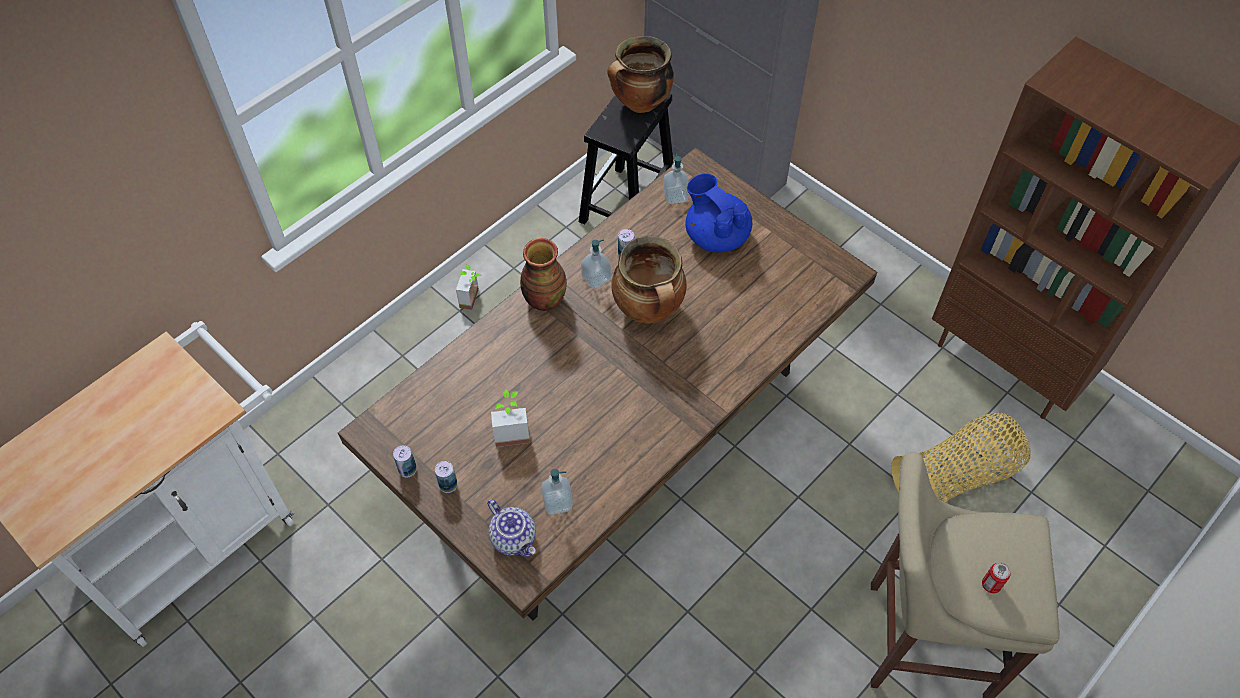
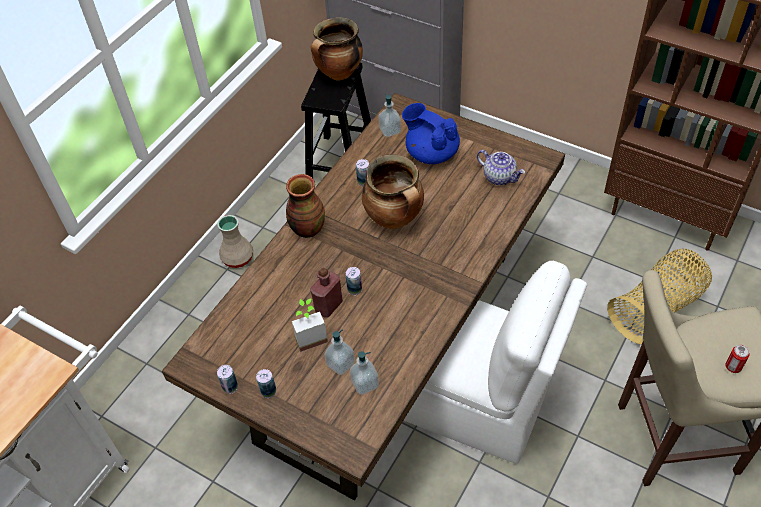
camera: 10 degrees left, 5 degrees down
potted plant [456,265,482,310] -> beige vase [217,215,253,268]
teapot [487,499,536,557] -> teapot moved to [477,150,525,185]
soap dispenser [581,240,611,289] -> soap dispenser moved to [324,329,355,375]
none -> red bottle [310,267,343,317]
none -> can [346,267,362,295]
none -> white chair [403,261,587,464]

